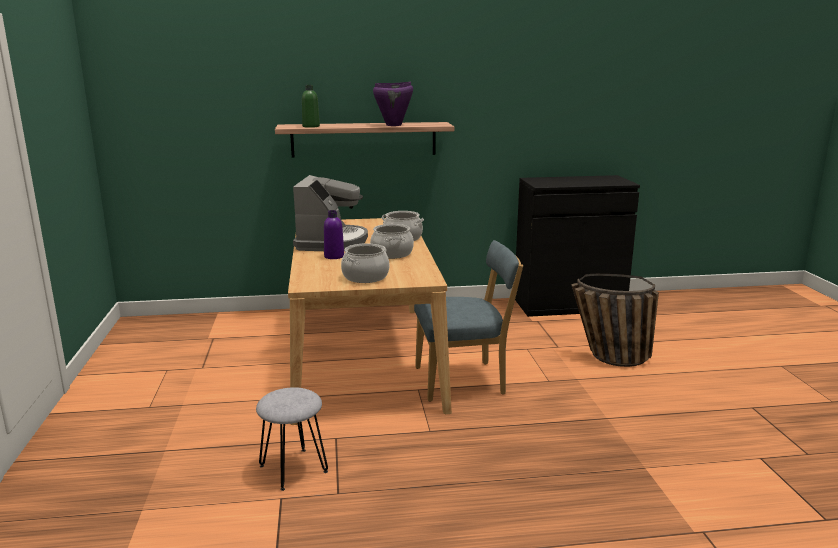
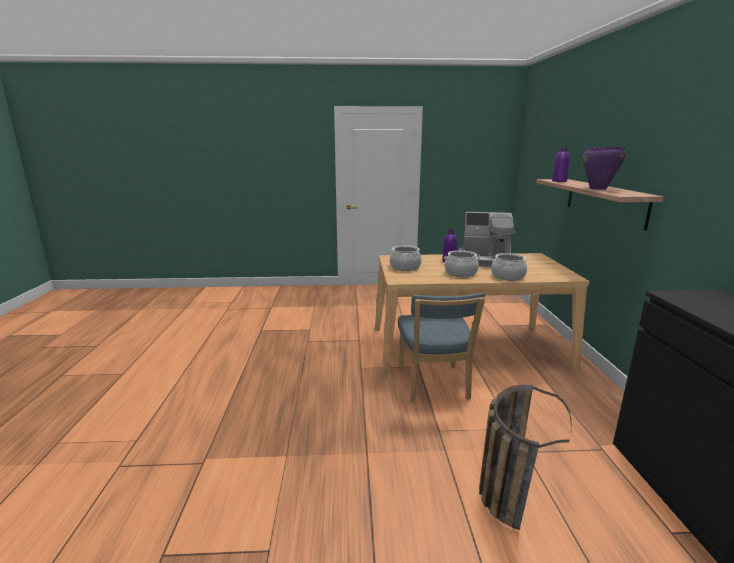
camera: 95 degrees right, 0 degrees up
grey stool [256,387,328,491] -> none
green bottle [302,85,320,128] -> purple bottle [552,147,570,182]

